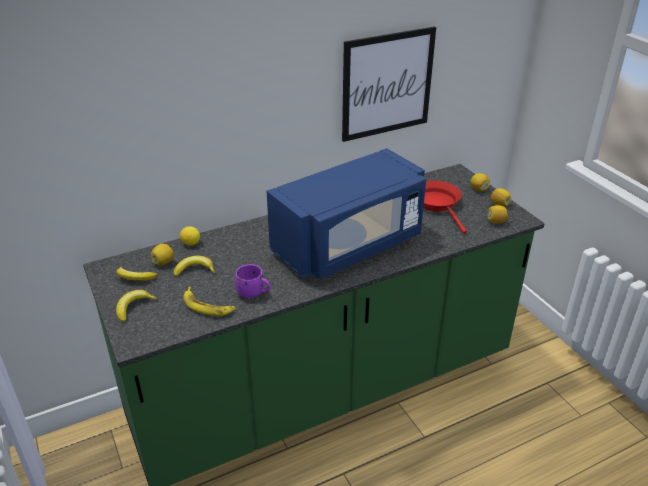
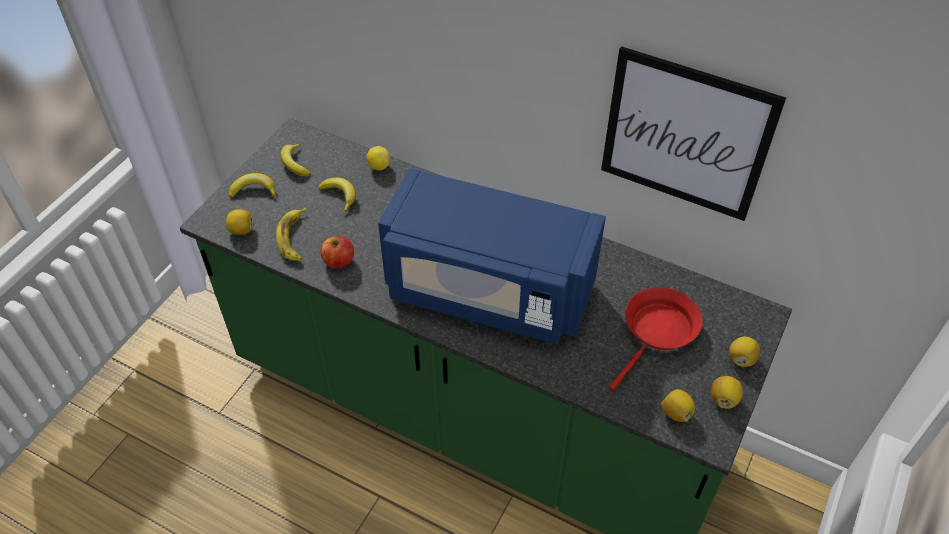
camera: 55 degrees right, 15 degrees up
lemon [151,244,174,265] -> lemon moved to [226,209,254,235]
purple mug [235,264,271,298] -> apple [320,236,354,268]

